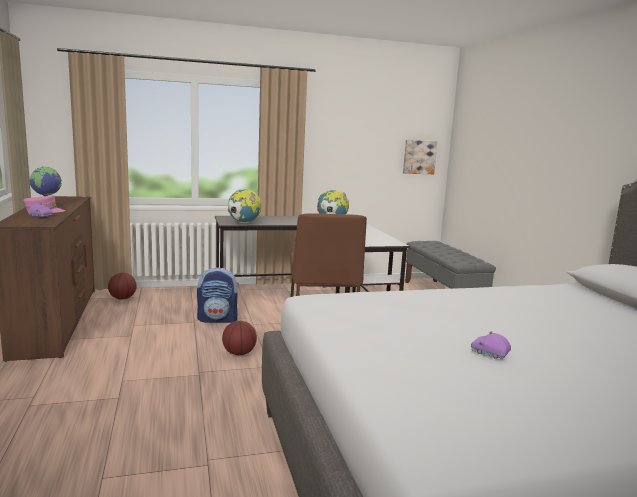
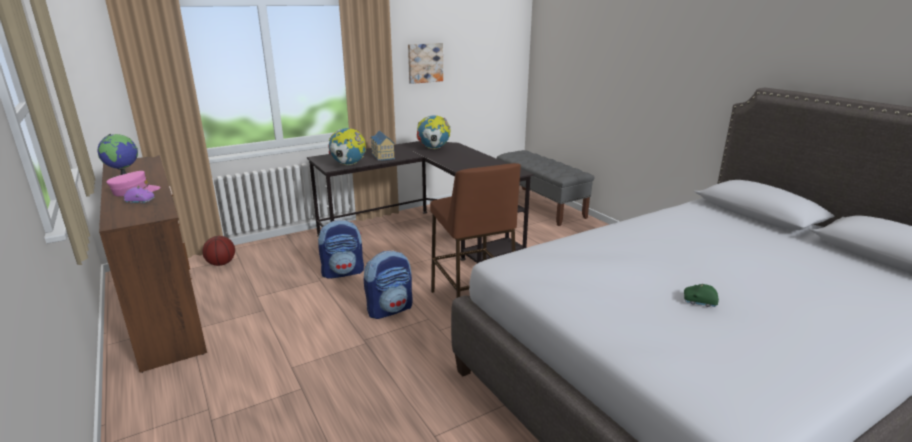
camera: 15 degrees left, 10 degrees up
basketball [222,321,257,356] -> backpack [364,250,413,319]
picture [403,140,437,174] -> picture moved to [408,43,443,84]
purple toy car [471,331,511,359] -> green toy car [684,283,719,307]
none -> toy house [371,130,395,161]

